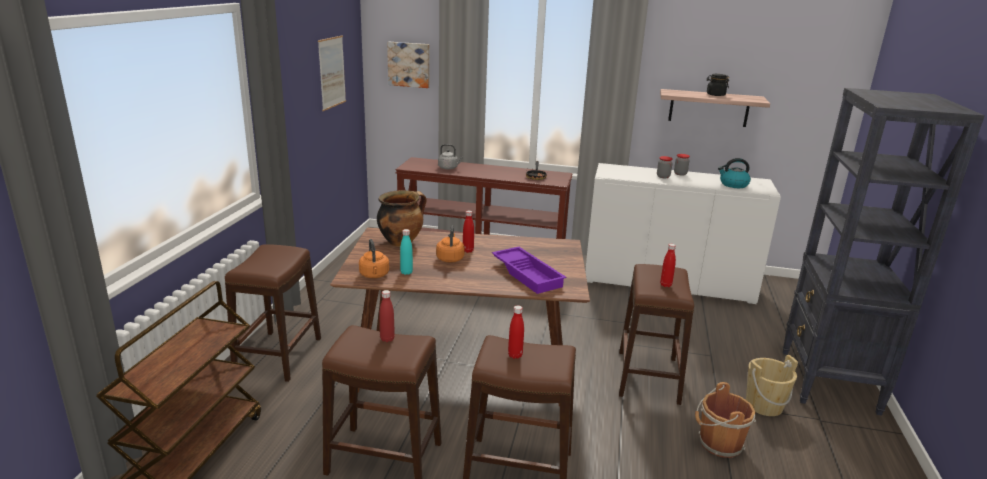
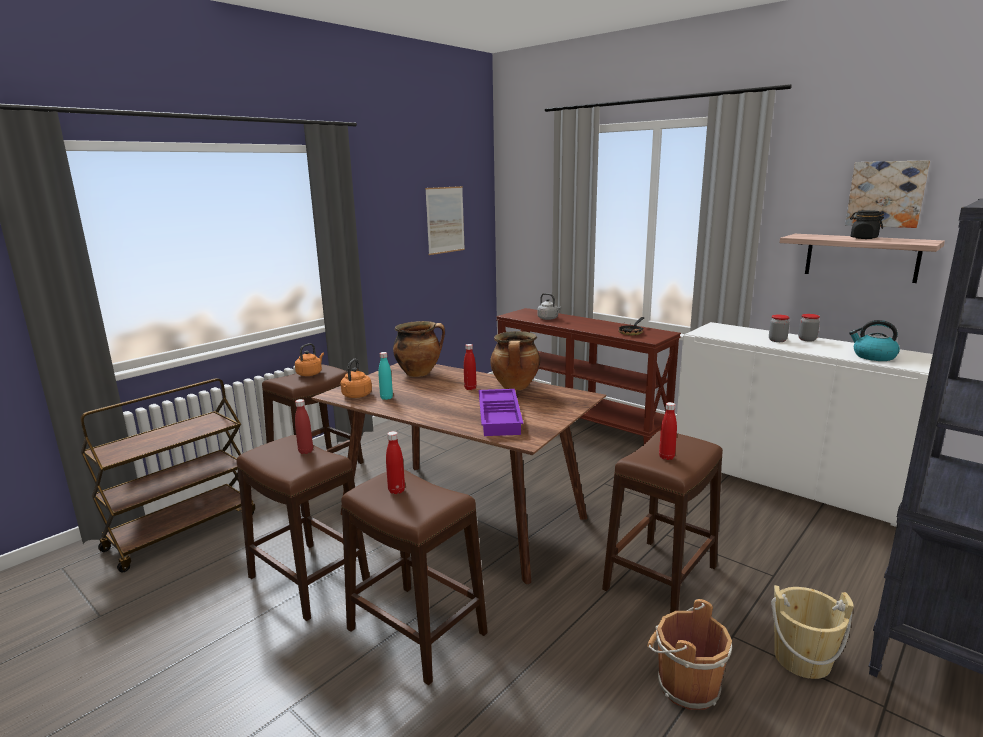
camera: 30 degrees right, 5 degrees down
picture [387,42,429,88] -> picture moved to [845,160,930,228]
orange kettle [436,225,465,262] -> orange kettle moved to [295,343,324,376]
none -> cooking pot [490,331,540,390]

